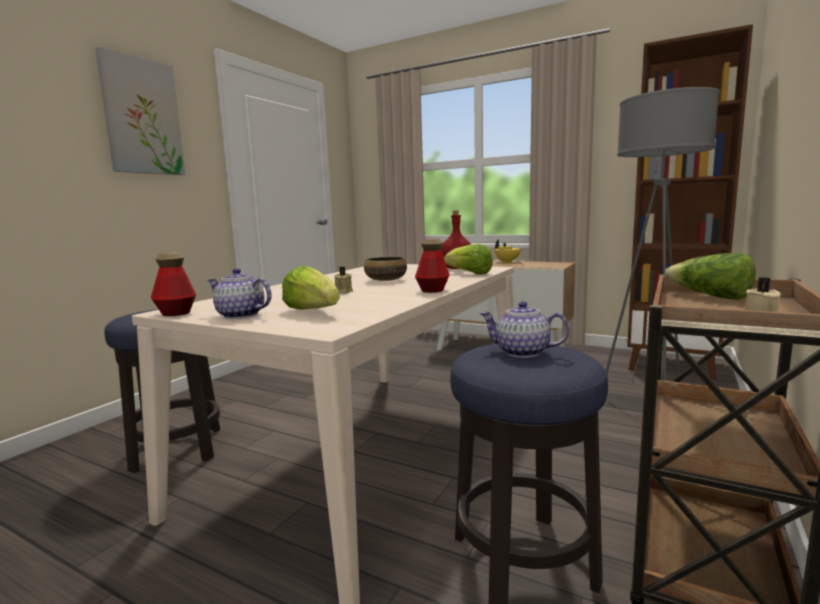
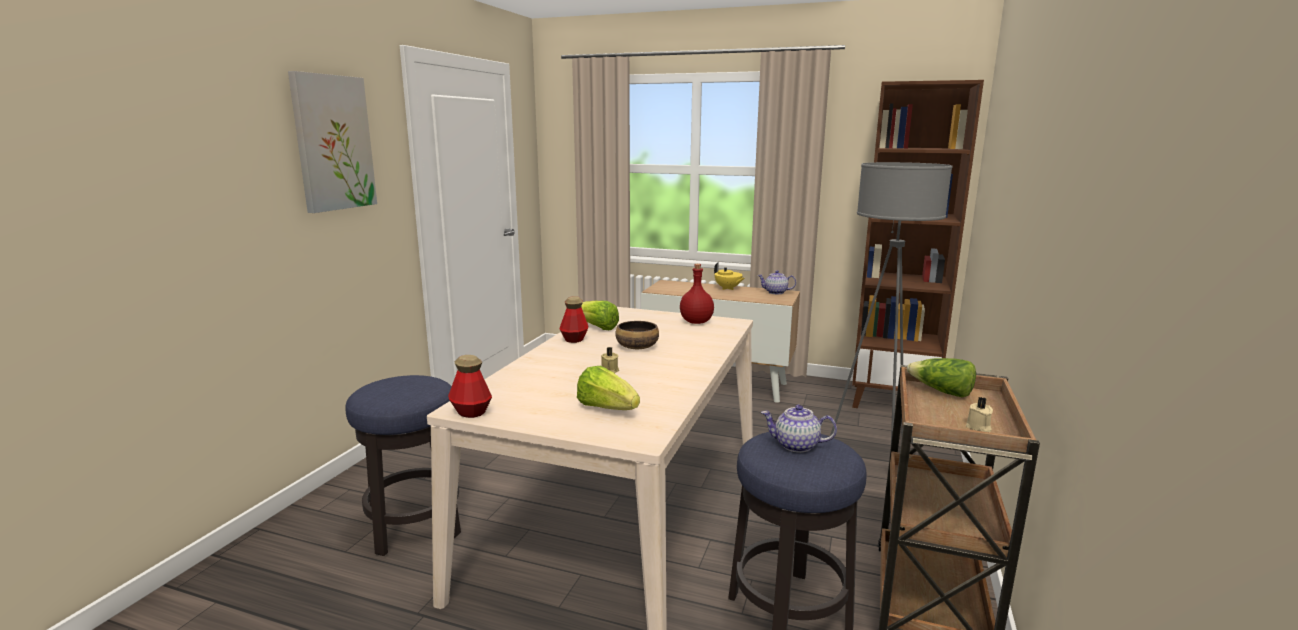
camera: 10 degrees left, 5 degrees up
teapot [207,268,272,319] -> teapot moved to [758,270,796,294]
bottle [415,238,450,293] -> bottle moved to [560,296,588,343]
lettuce [444,244,493,275] -> lettuce moved to [581,301,619,330]

